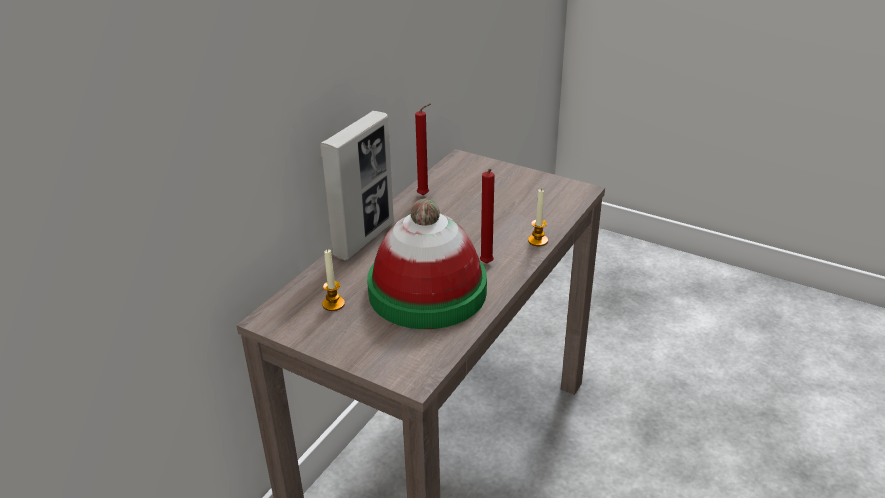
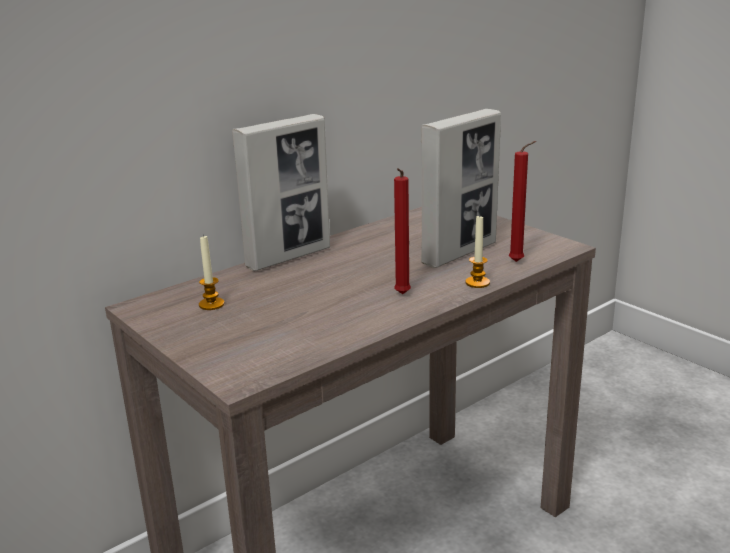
camera: 20 degrees right, 10 degrees down
hat [367,199,487,329] -> none
red candle [415,103,431,195] -> red candle moved to [509,141,536,262]
none -> picture frame [421,109,501,268]

